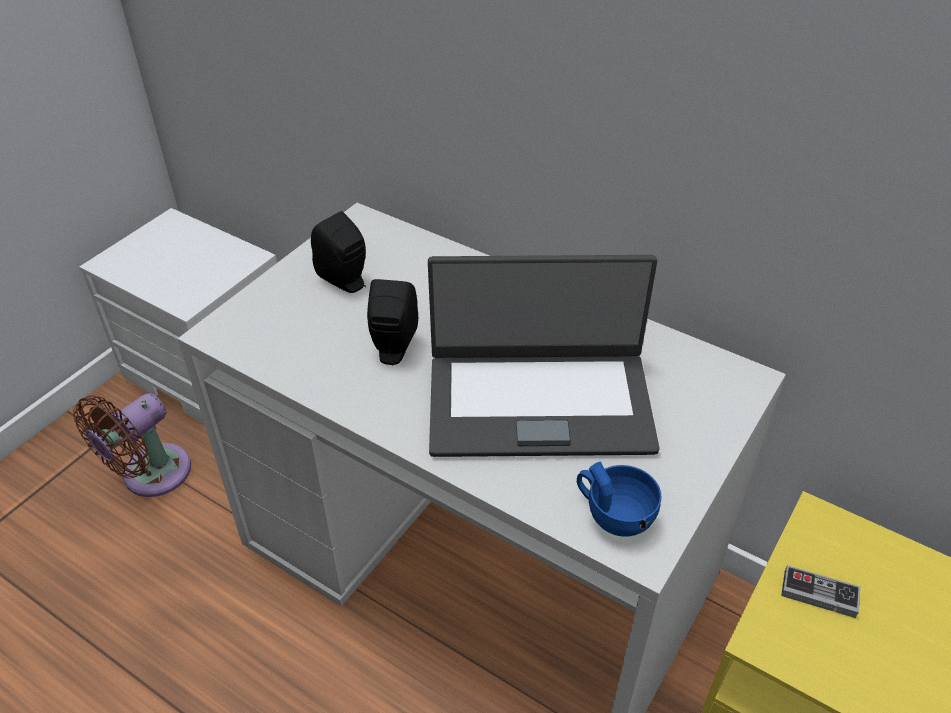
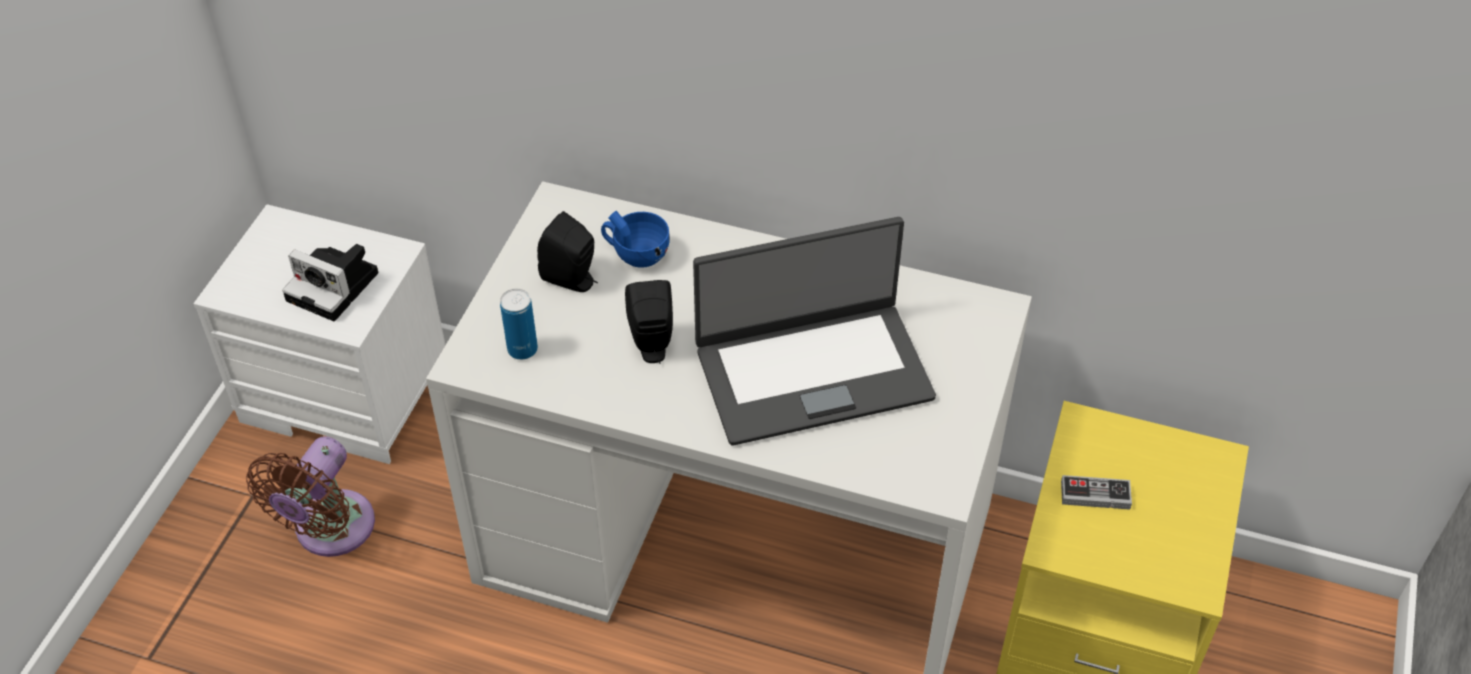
camera: 15 degrees left, 5 degrees up
blue cup [577,462,662,537] -> blue cup moved to [601,211,670,268]
none -> camera [282,244,378,321]
none -> can [500,289,538,360]

